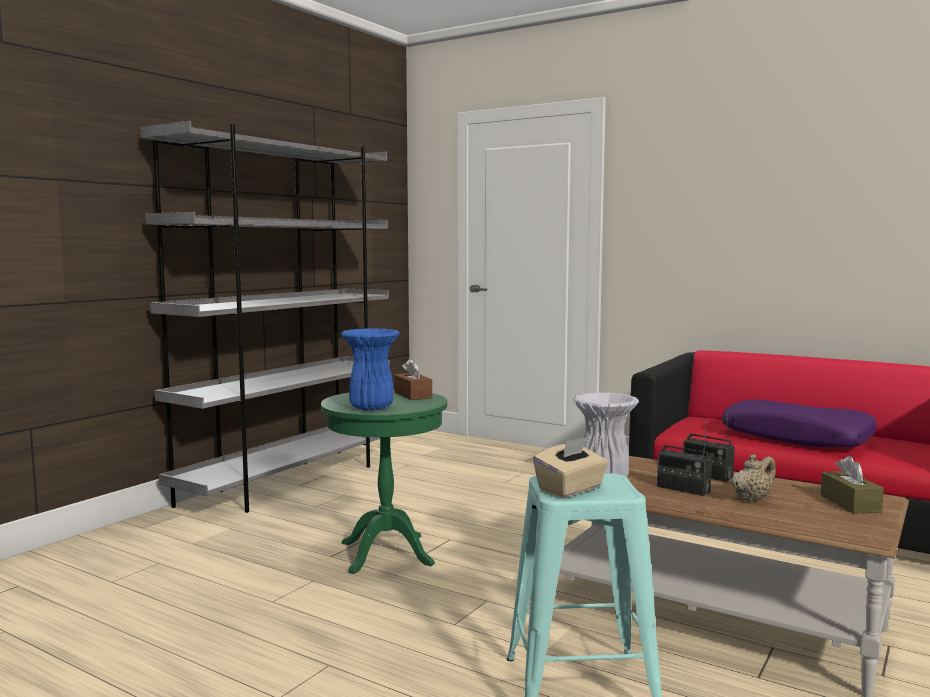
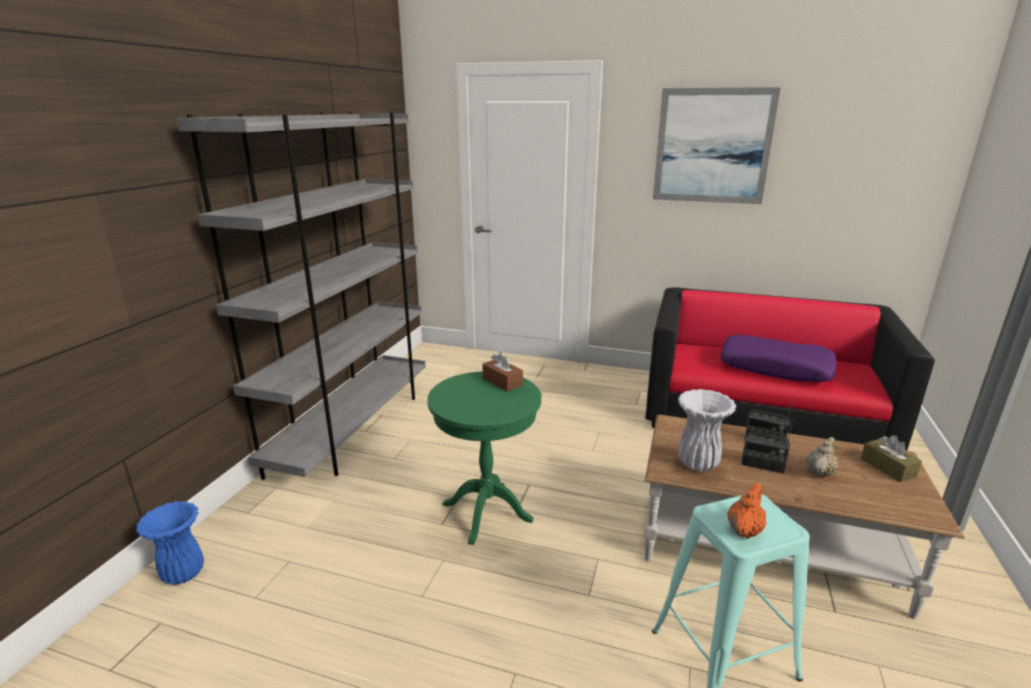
camera: 15 degrees left, 15 degrees up
blue vase [341,328,400,410] -> blue vase moved to [136,501,204,585]
beige tissue box [533,437,608,498] -> orange teapot [728,483,766,539]
none -> picture [653,87,781,204]

